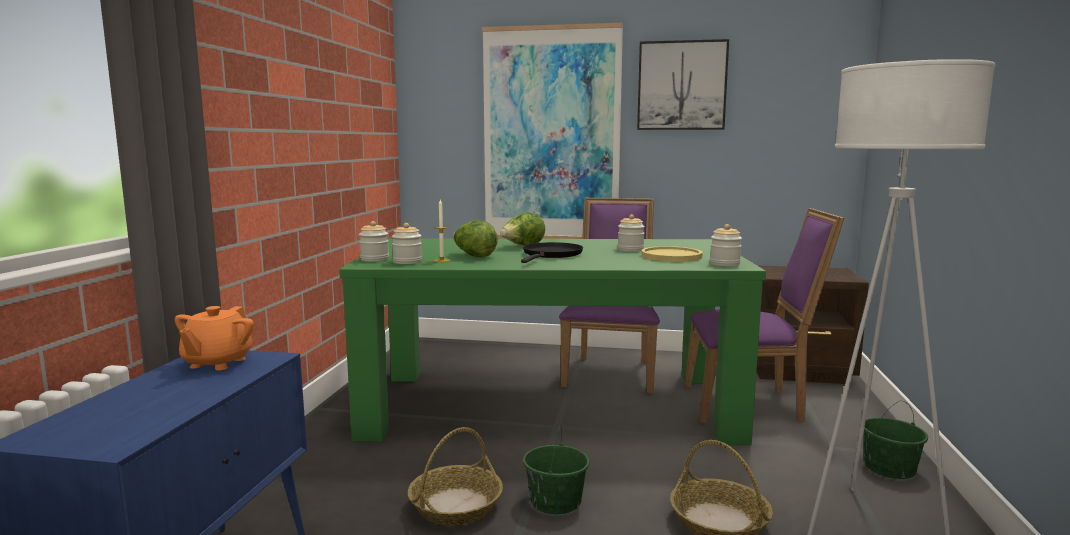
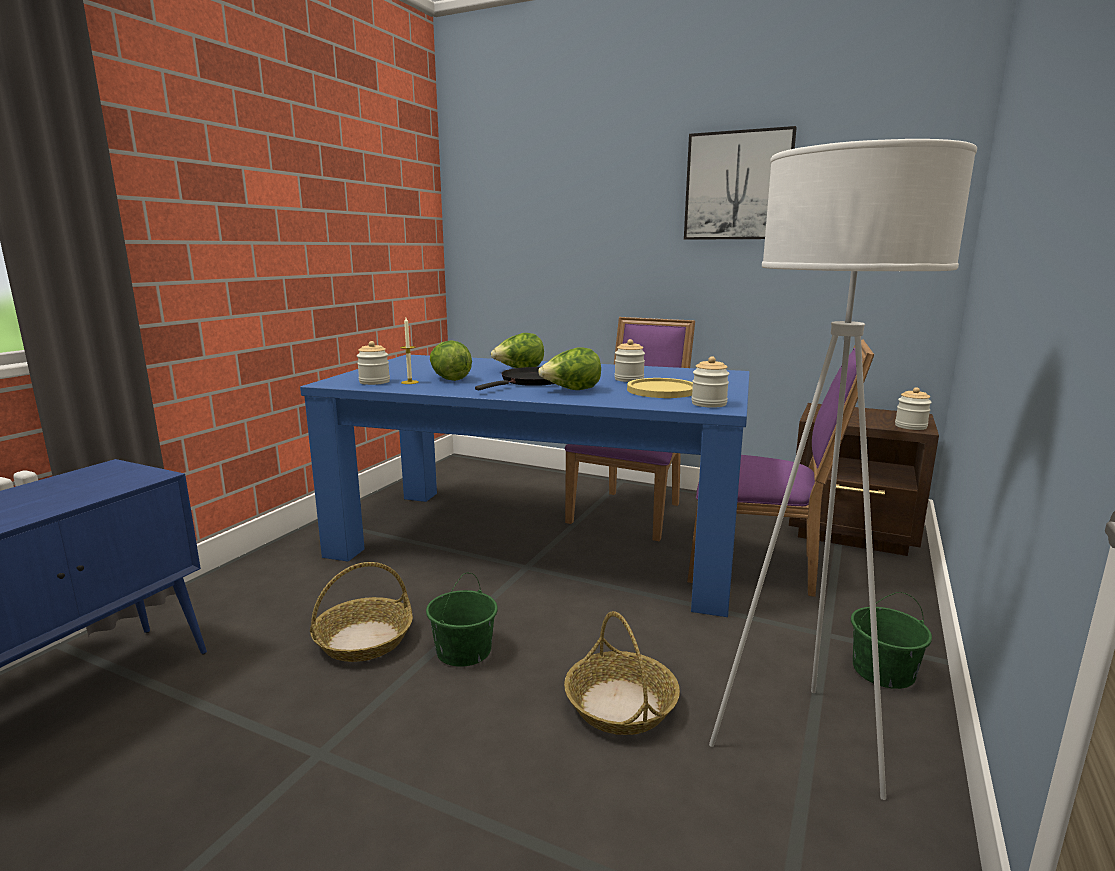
camera: 15 degrees right, 5 degrees up
orange teapot [175,306,254,370] -> none
green dining table [339,238,766,445] -> blue dining table [300,355,750,617]
jar [359,221,389,262] -> jar moved to [895,387,932,430]
picture [482,23,623,239] -> none
none -> lettuce [538,347,601,390]

